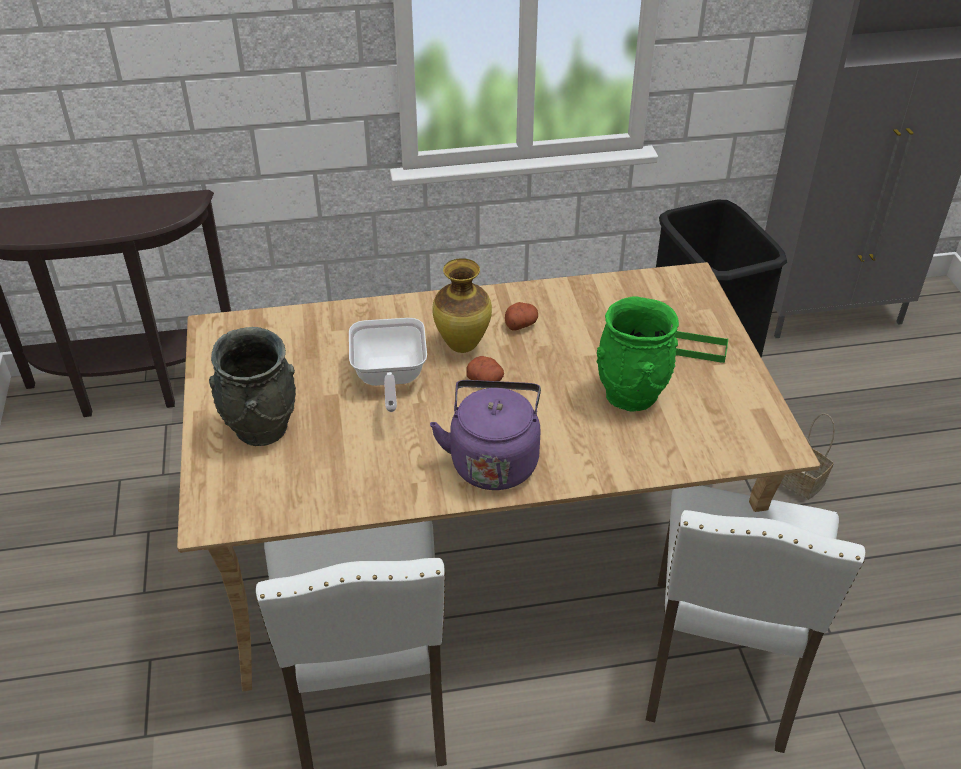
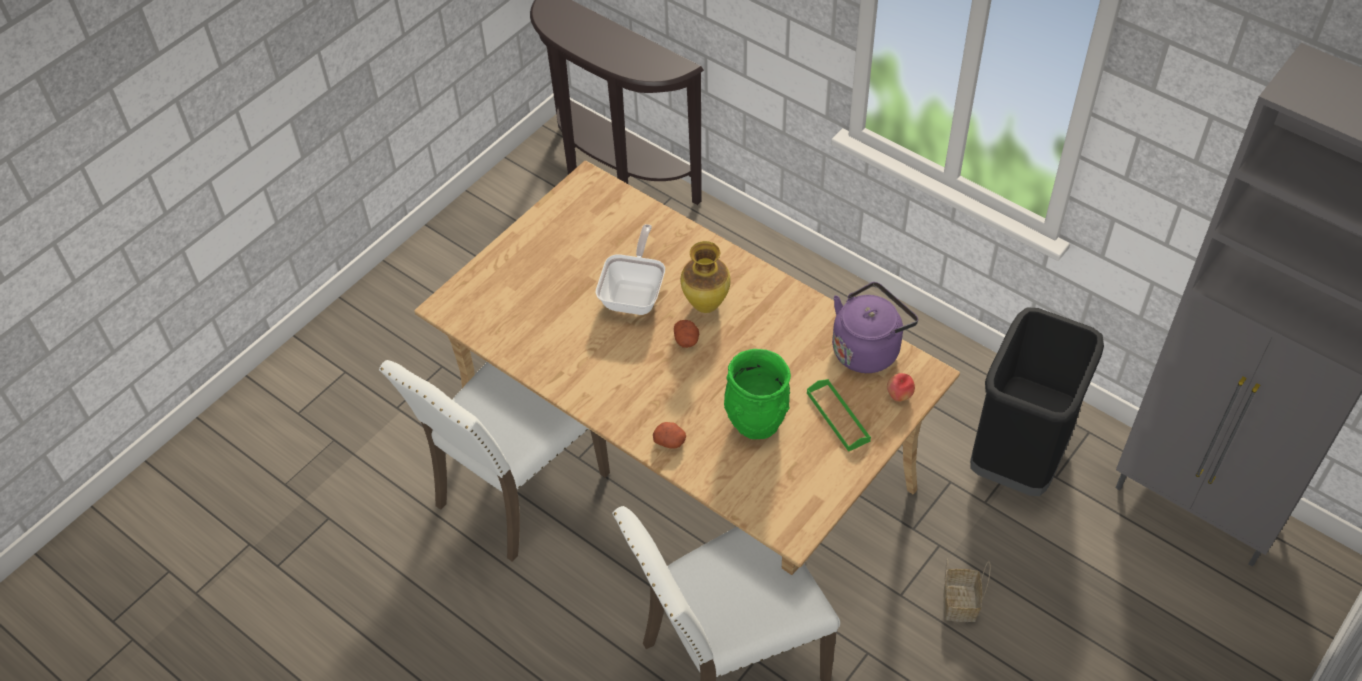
camera: 50 degrees right, 10 degrees up
grey vase [209,327,296,446] -> none
frying pan [349,318,427,412] -> frying pan turned 150 degrees clockwise [596,224,665,315]
purple kettle [430,380,541,490] -> purple kettle moved to [832,282,918,373]
potato [505,302,538,331] -> potato moved to [653,422,686,449]
none -> apple [887,373,915,402]

